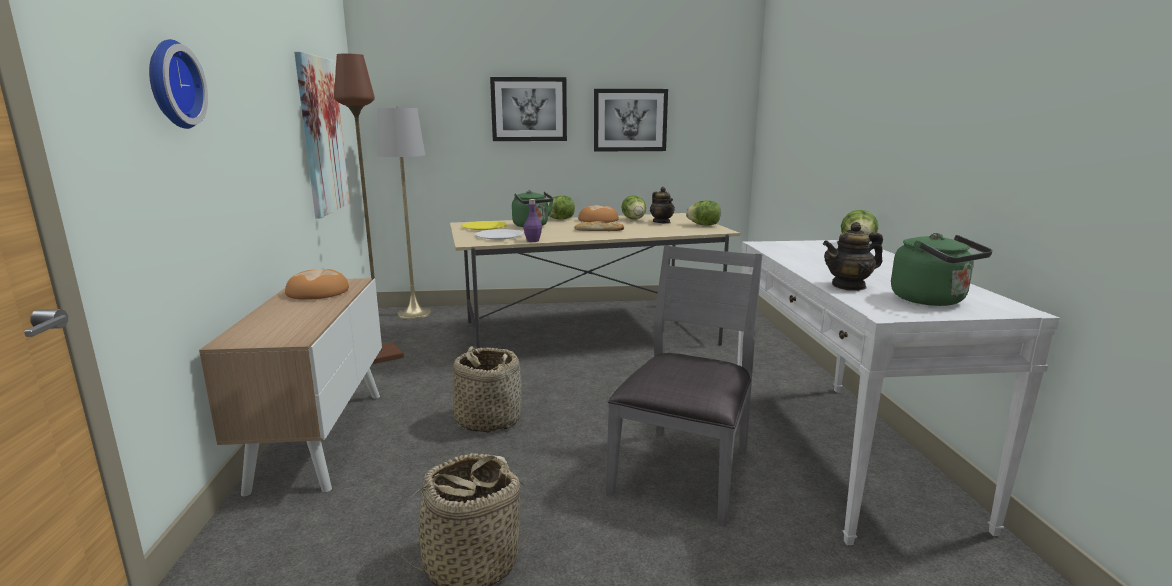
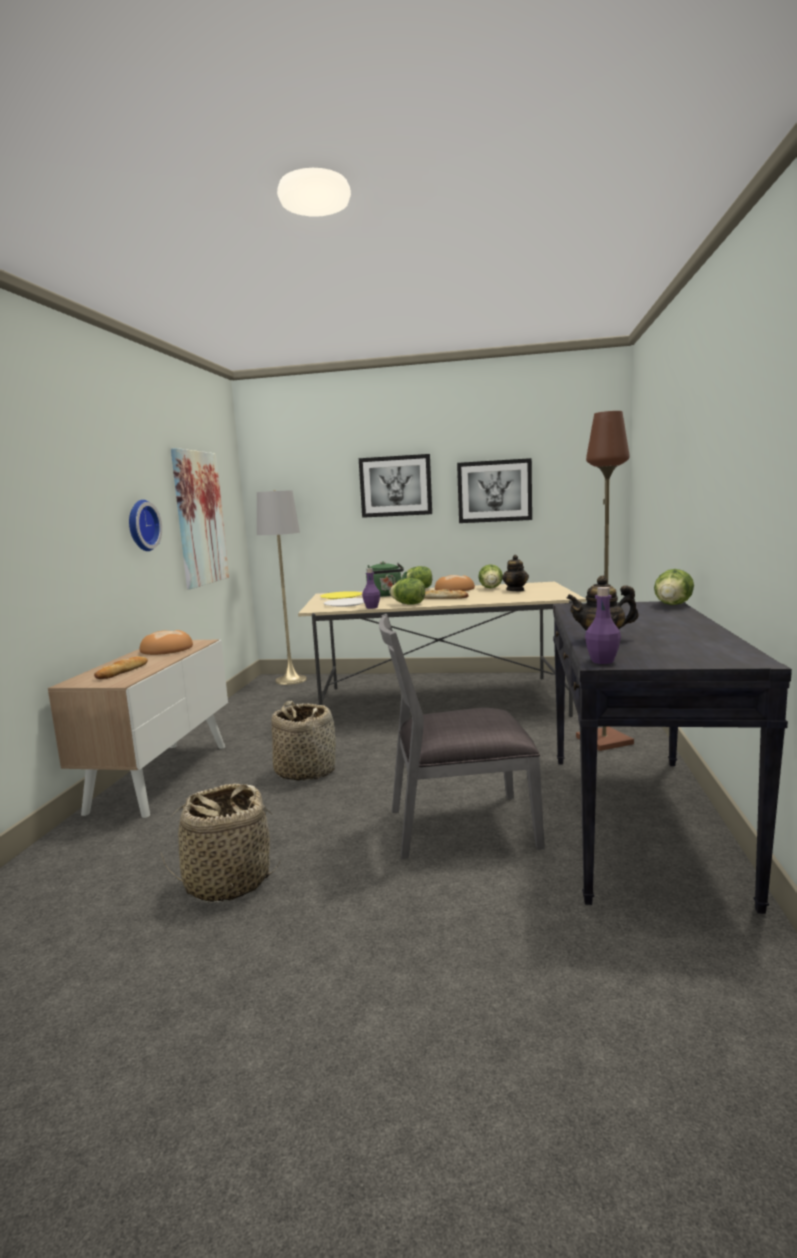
camera: 15 degrees right, 5 degrees down
wall clock [149,39,208,129] -> wall clock moved to [129,500,162,551]
brown floor lamp [334,54,404,364] -> brown floor lamp moved to [576,411,634,751]
grey chair [606,245,762,527] -> grey chair turned 135 degrees counterclockwise [379,614,545,859]
lettuce [686,200,721,226] -> lettuce moved to [390,578,425,605]
white console table [737,240,1060,545] -> black console table [553,601,792,914]
green kettle [891,233,993,306] -> none
none -> bread [94,656,148,679]
none -> purple bottle [585,587,621,664]

